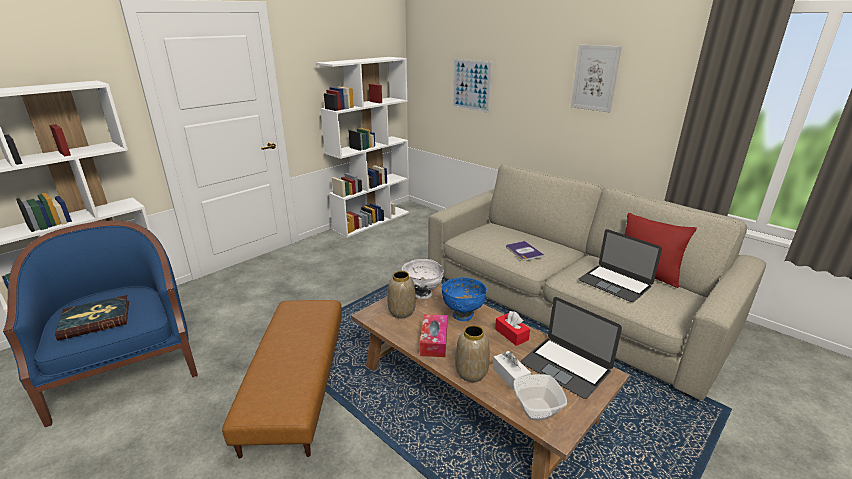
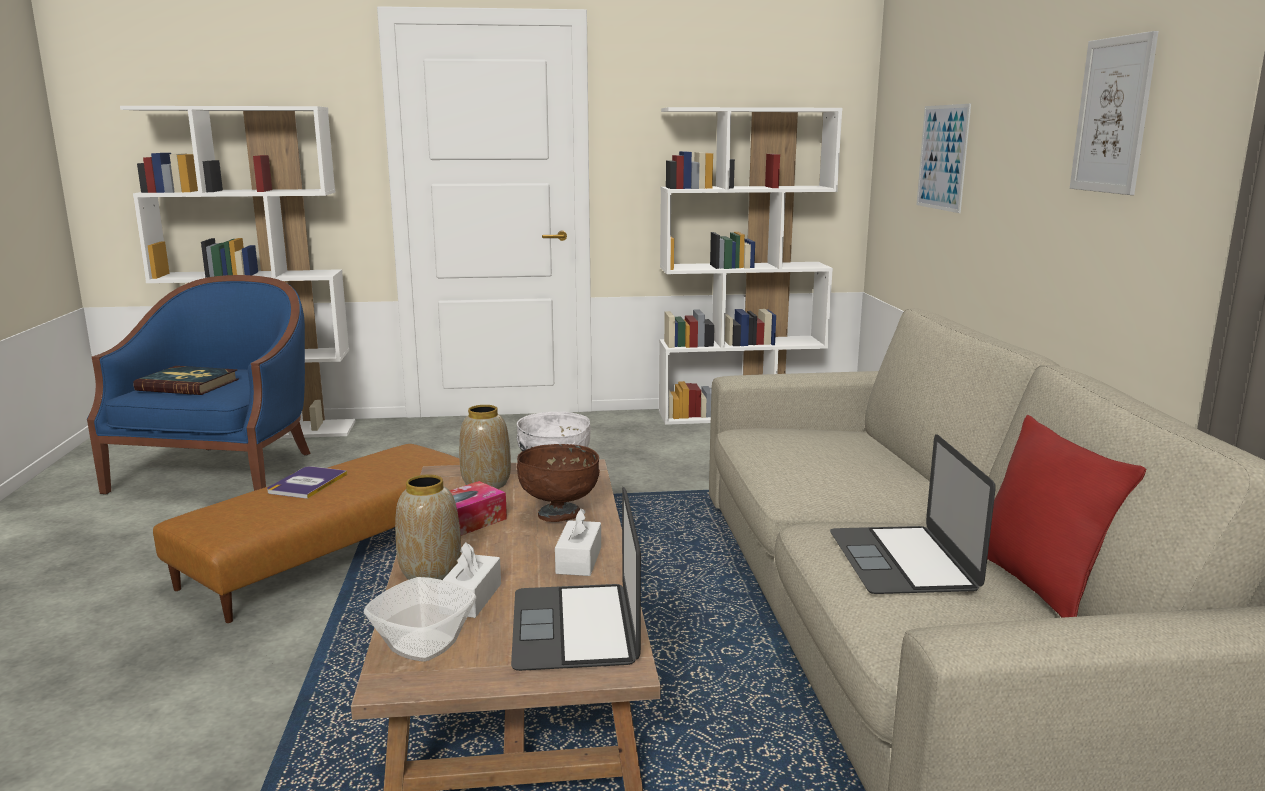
camera: 40 degrees right, 10 degrees down
blue bowl [441,277,487,321] -> brown bowl [517,444,600,522]
red tissue box [495,311,530,346] -> white tissue box [555,508,601,576]
book [506,241,544,261] -> book moved to [267,466,347,499]

